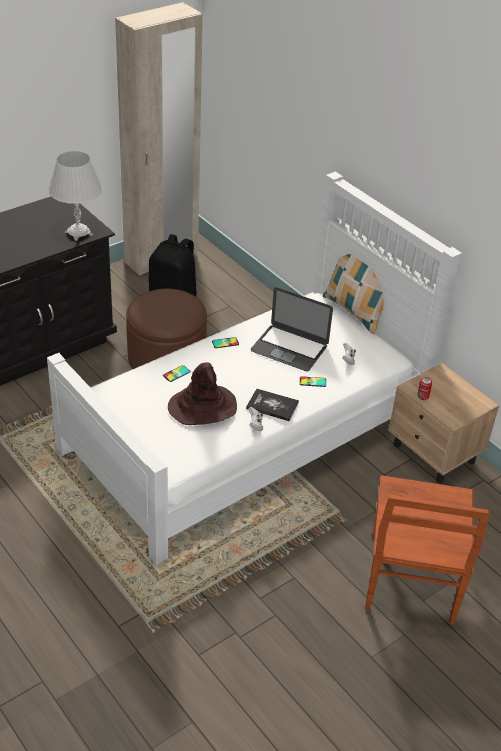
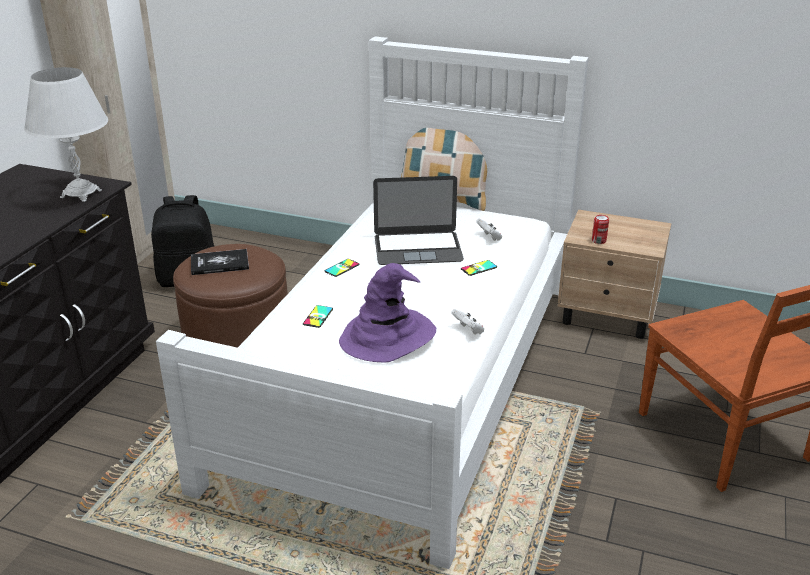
camera: 30 degrees left, 10 degrees down
brown hat [168,362,237,425] -> purple hat [339,263,436,363]
book [246,388,299,421] -> book moved to [191,249,249,275]

